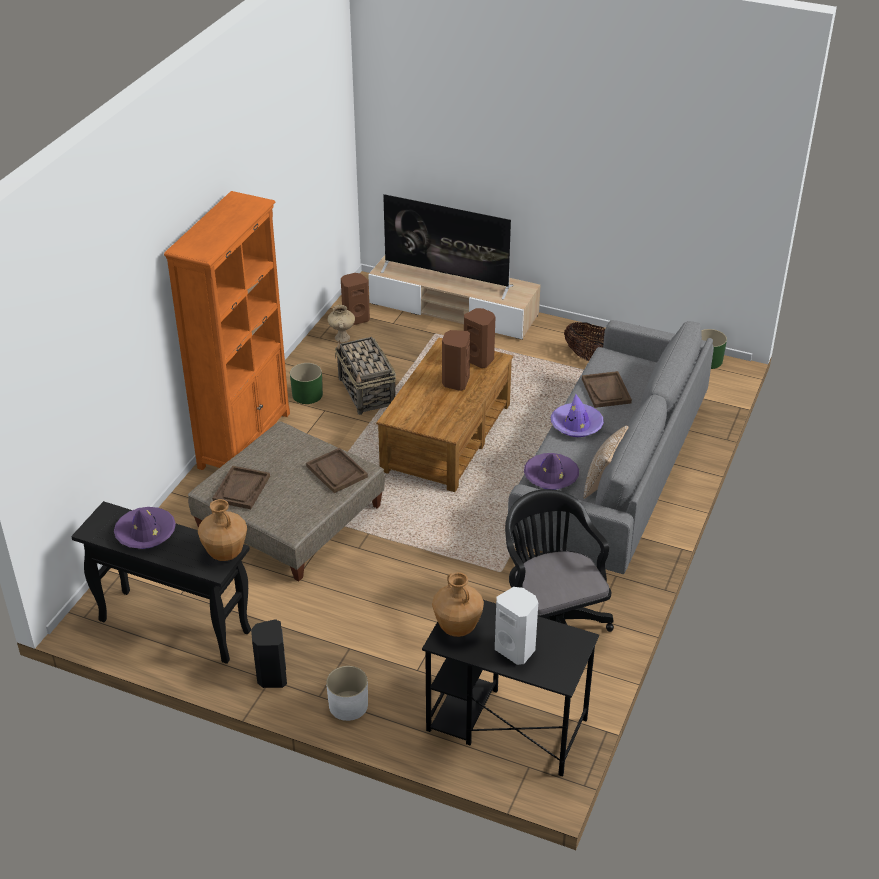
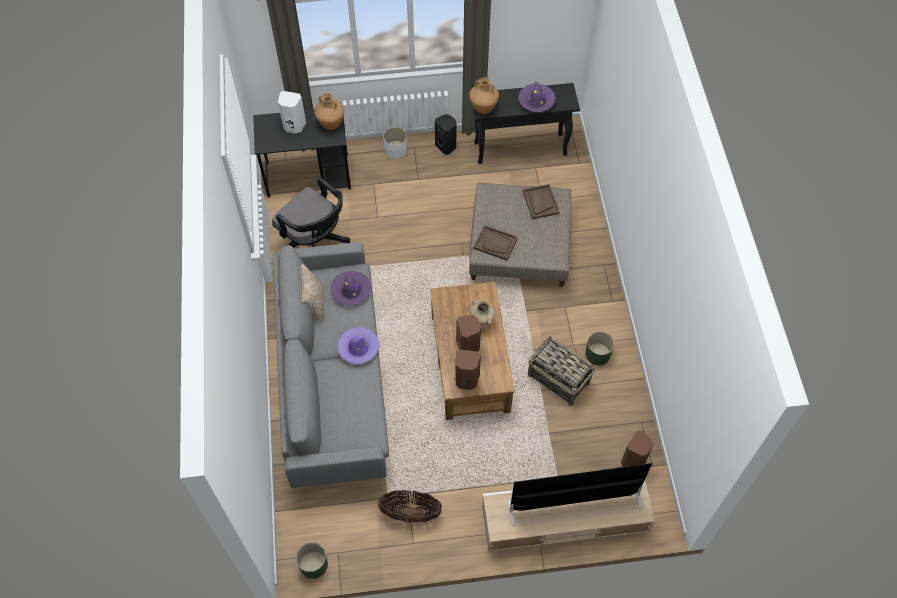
camera: 150 degrees right, 20 degrees up
orange bookcase [164,191,290,470] -> none
beige vase [328,305,355,342] -> beige vase moved to [470,301,495,329]
brown tray [582,371,632,408] -> none

